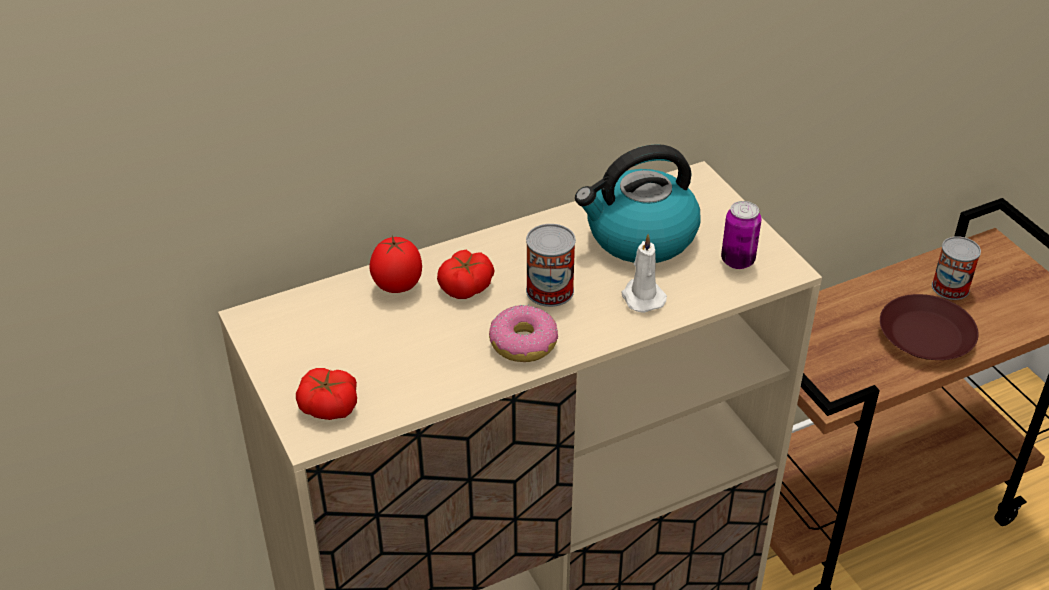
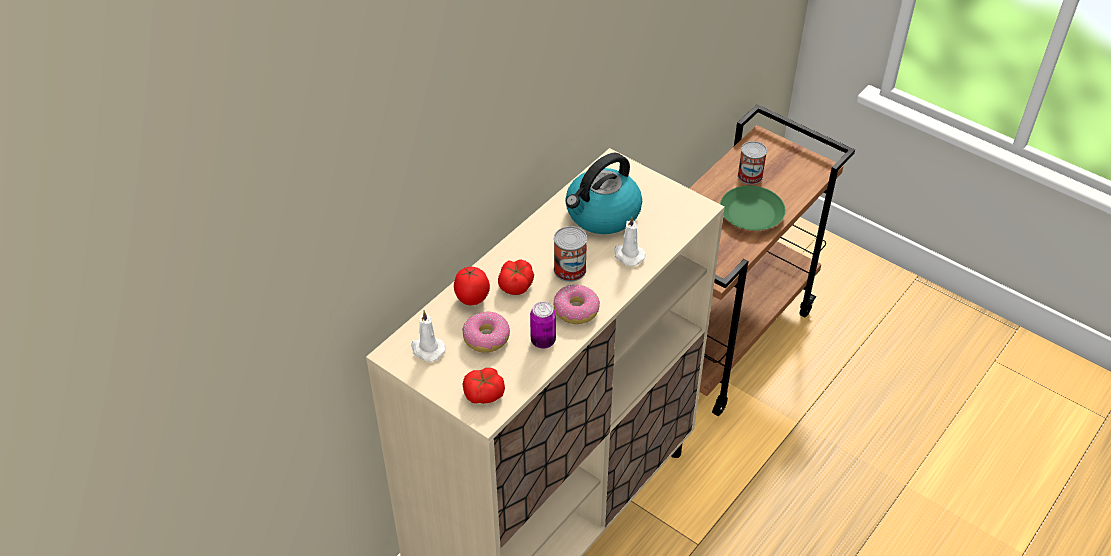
camera: 25 degrees left, 5 degrees up
can [721,201,762,269] -> can moved to [530,302,556,349]
brown plate [880,294,979,360] -> green plate [720,186,785,231]
none -> white candle [411,311,446,362]
none -> donut [462,312,510,353]

